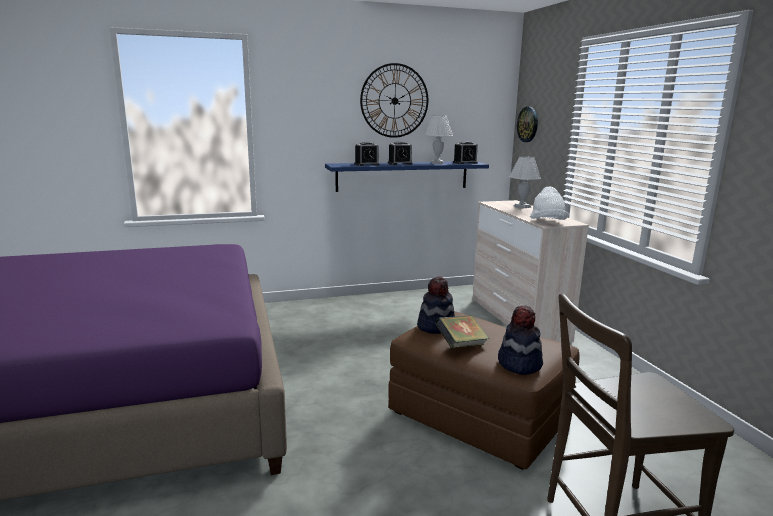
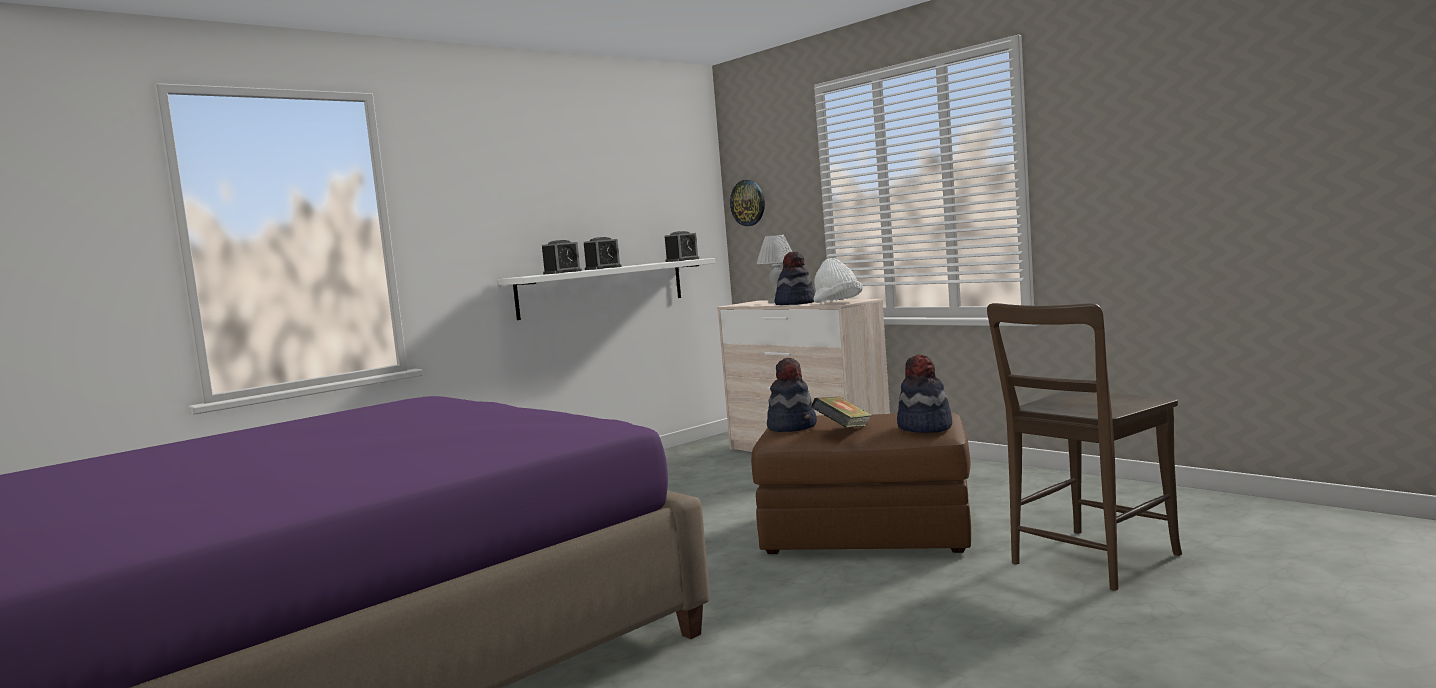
camera: 25 degrees left, 10 degrees down
blue shelf [325,162,489,192] -> white shelf [498,258,715,320]
wall clock [360,63,428,138] -> none
white table lamp [425,115,453,164] -> none
none -> hat [774,252,815,305]

